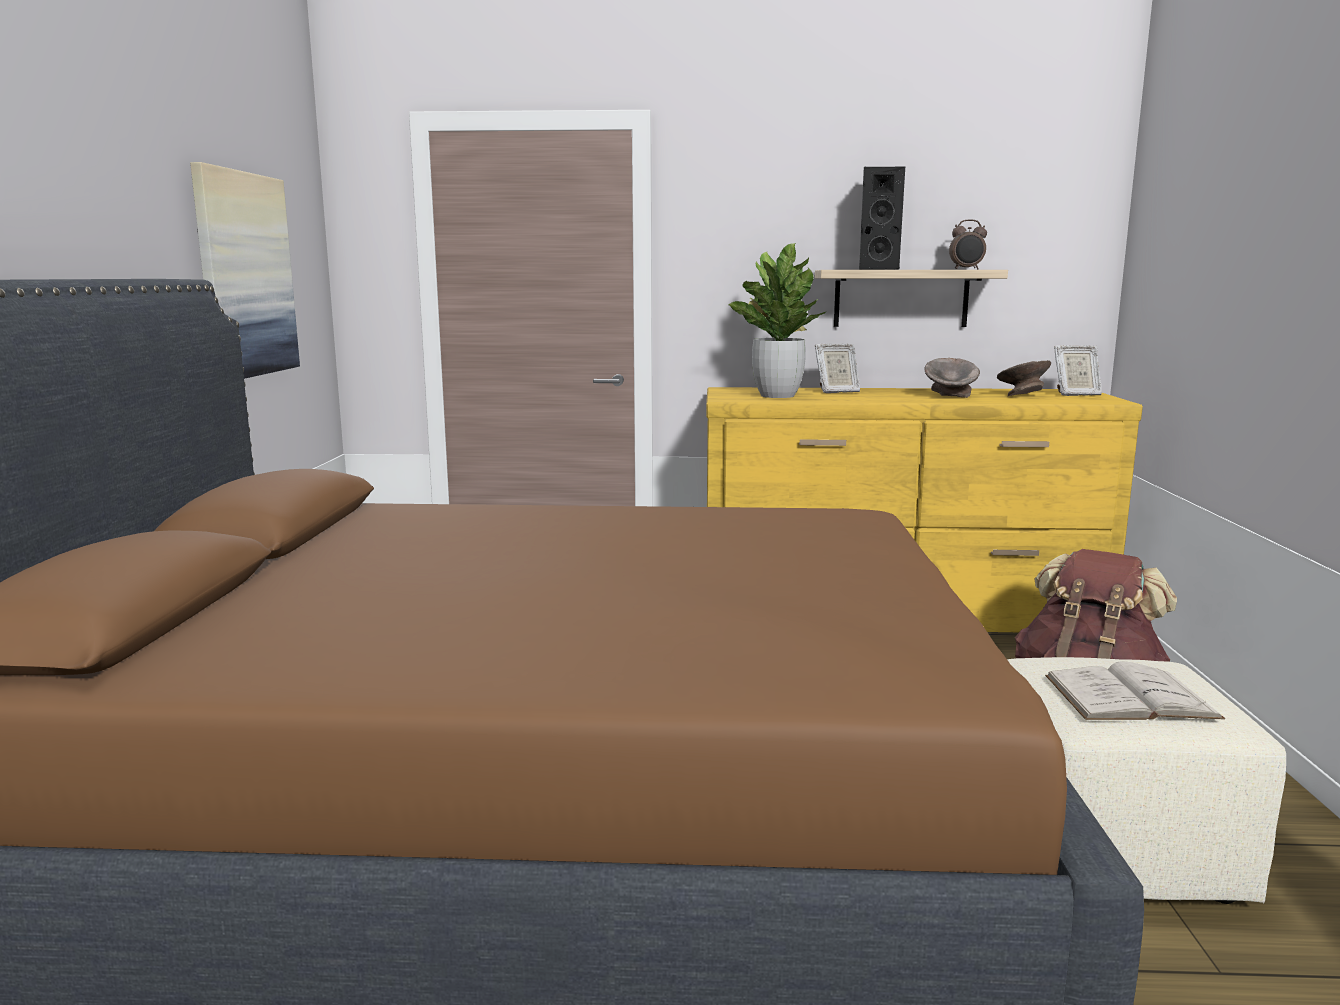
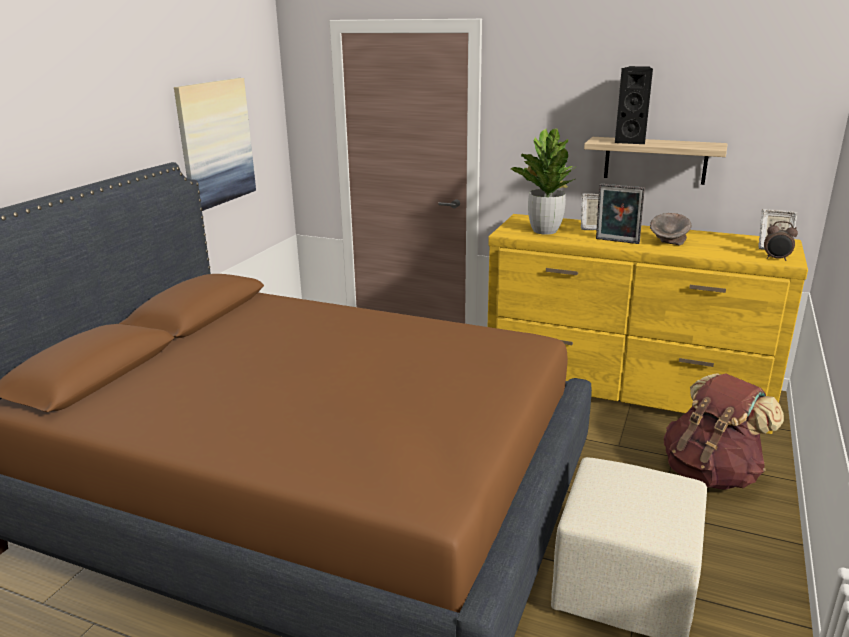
camera: 20 degrees right, 10 degrees up
alarm clock [949,220,987,269] -> alarm clock moved to [764,221,798,261]
grey bowl [997,360,1051,396] -> none
white book [1045,661,1225,720] -> none
none -> picture frame [596,184,645,244]

